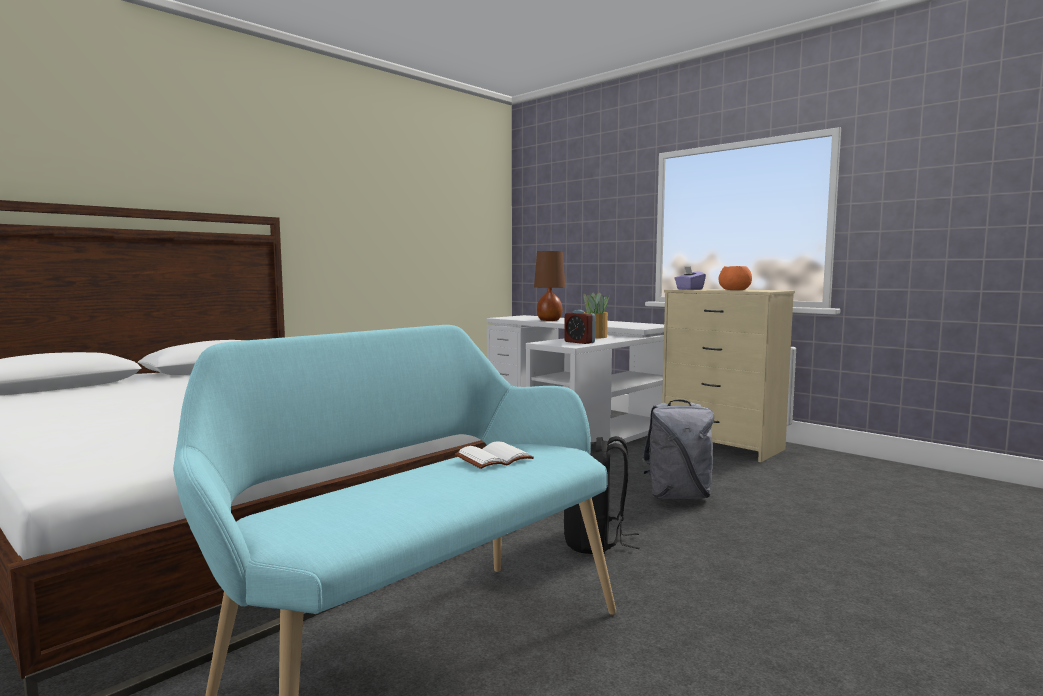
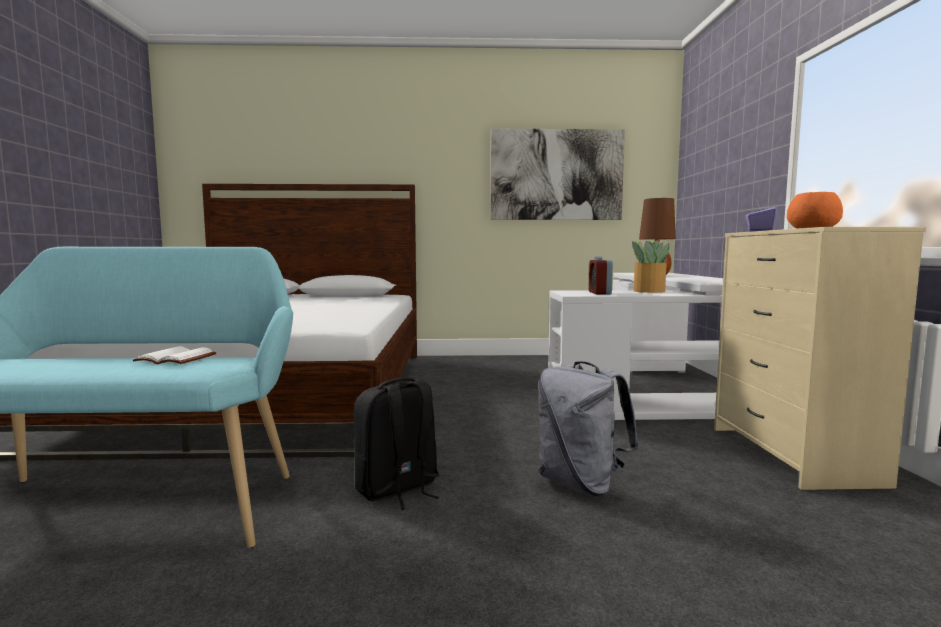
camera: 45 degrees right, 0 degrees up
none -> picture [491,129,625,220]

